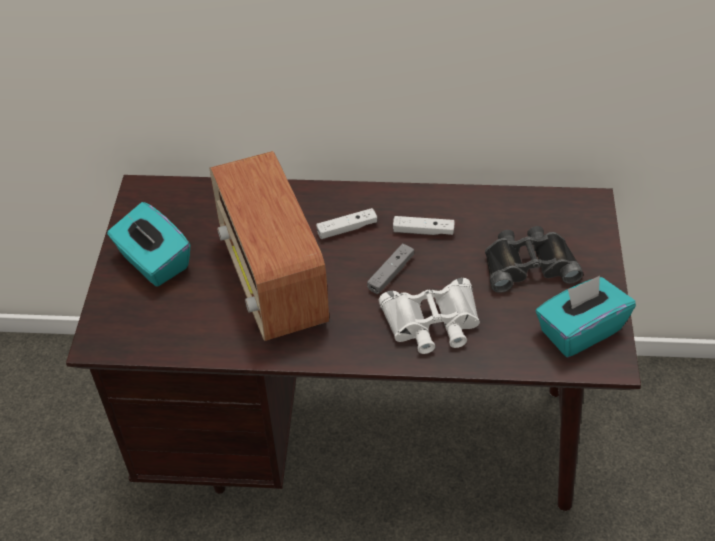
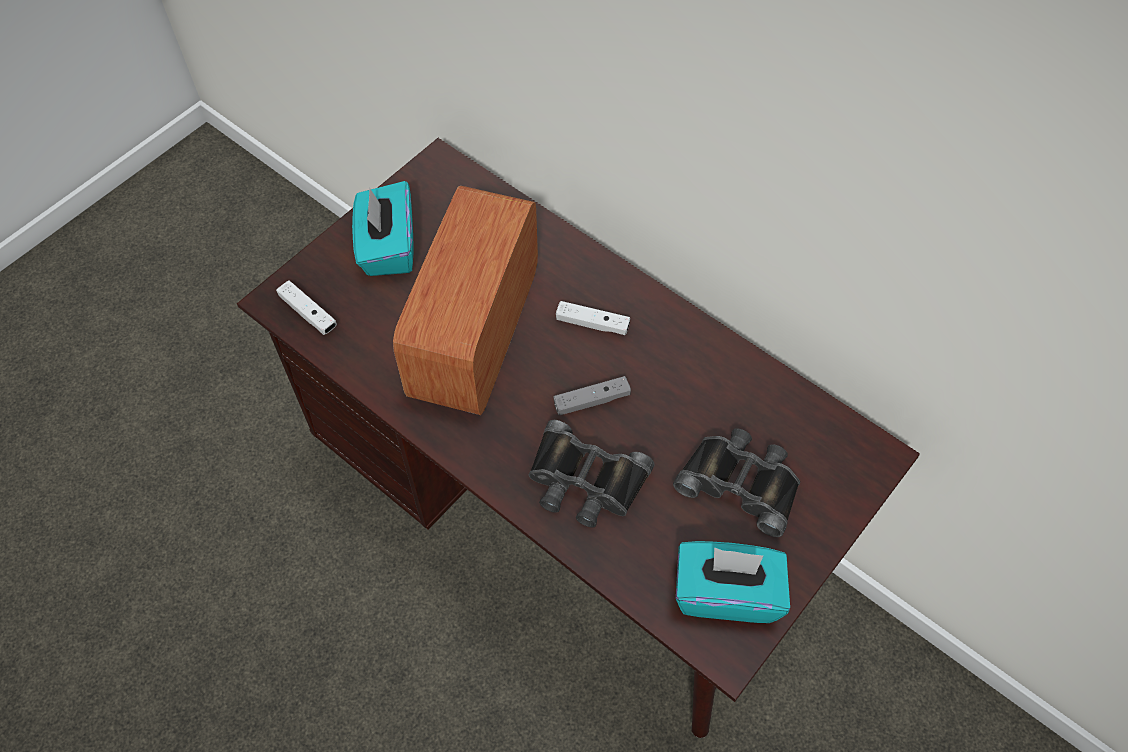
camera: 35 degrees right, 10 degrees up
white binoculars [379,278,480,354] -> black binoculars [529,420,655,528]
white game controller [393,216,455,235] -> white game controller moved to [276,280,337,335]

